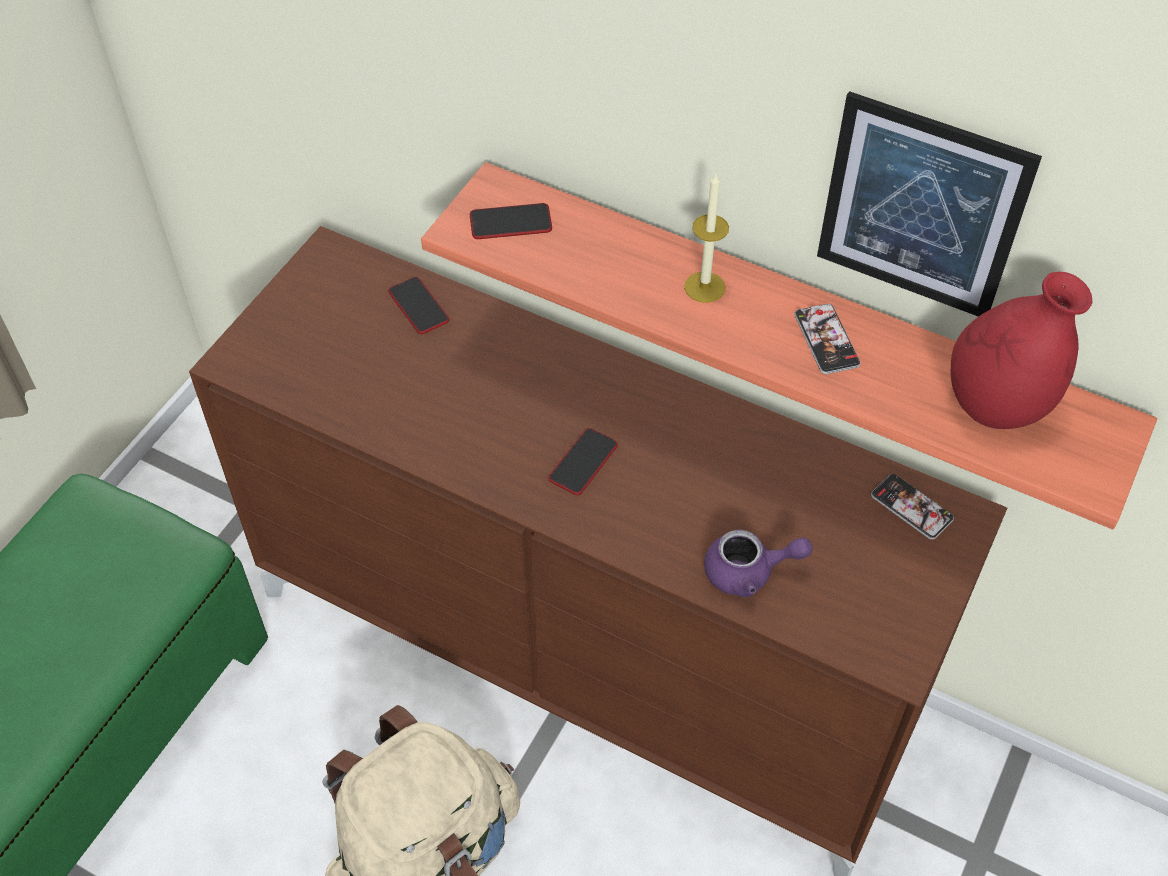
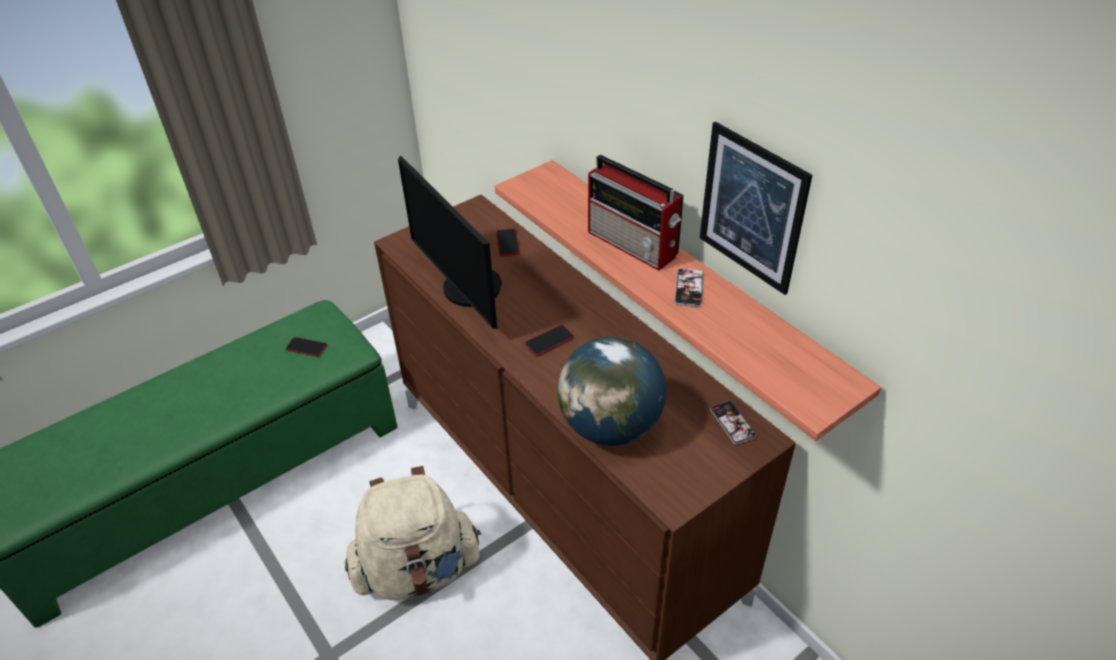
camera: 25 degrees right, 10 degrees down
phone [470,203,552,239] -> phone moved to [285,337,327,357]
candle [684,172,729,303] -> radio [588,155,684,271]
purple teapot [704,530,813,597] -> globe [557,337,667,446]
red vase [950,272,1092,429] -> none
none -> monitor [398,155,502,329]

